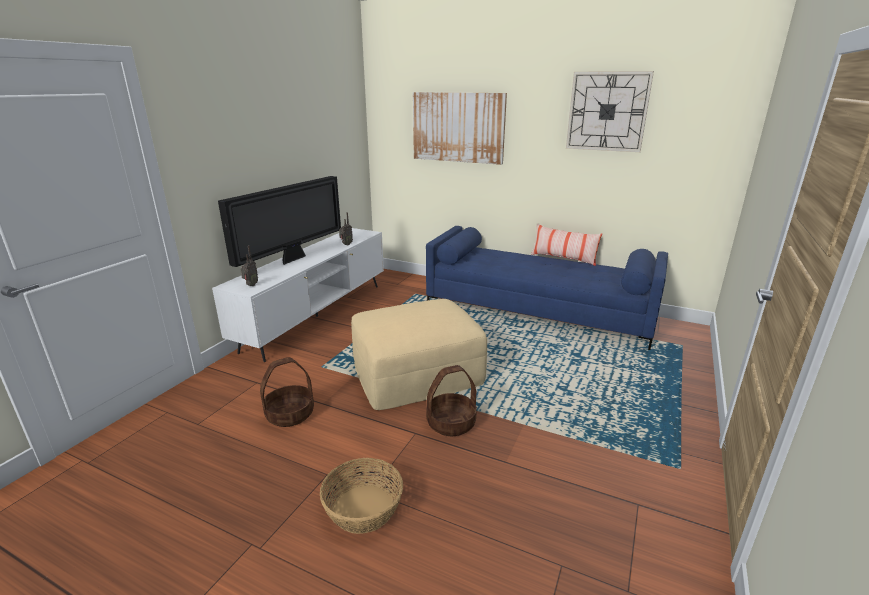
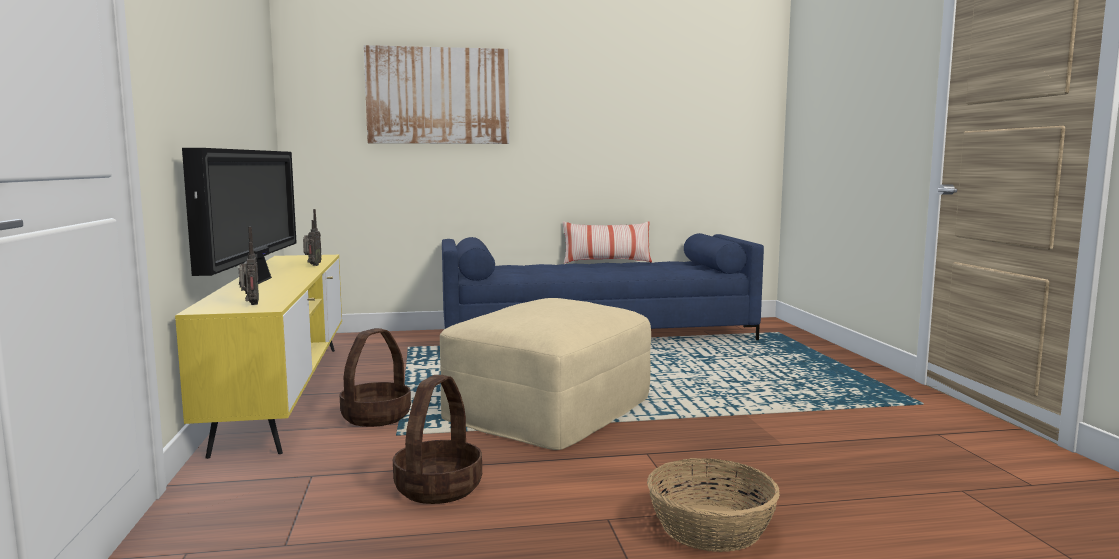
camera: 35 degrees left, 15 degrees down
white tv stand [212,228,384,362] -> yellow tv stand [175,255,342,459]
basket [427,365,477,436] -> basket moved to [340,328,411,427]
wall clock [566,71,654,152] -> none

